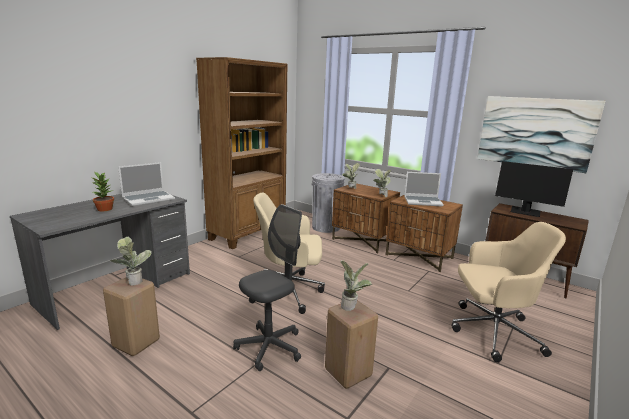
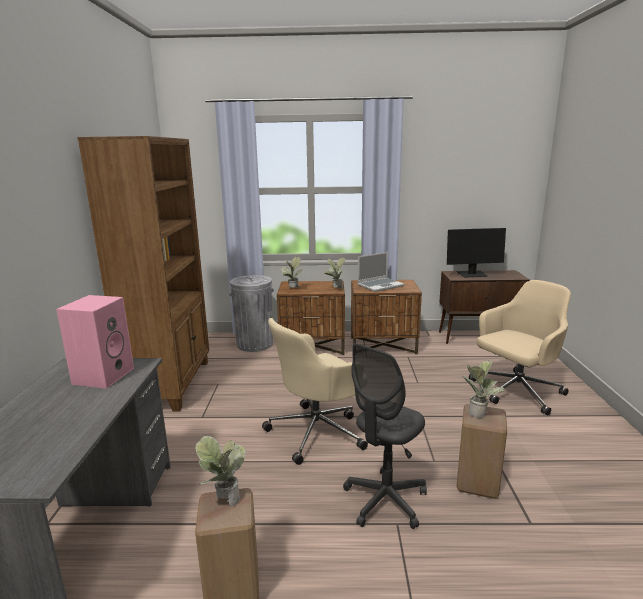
camera: 35 degrees left, 0 degrees up
potted plant [92,172,114,211] -> none
laptop [118,162,175,207] -> pink speaker [56,295,134,389]
grey office chair [233,204,302,371] -> grey office chair turned 150 degrees counterclockwise [343,343,427,529]
picture [477,96,605,173] -> none

